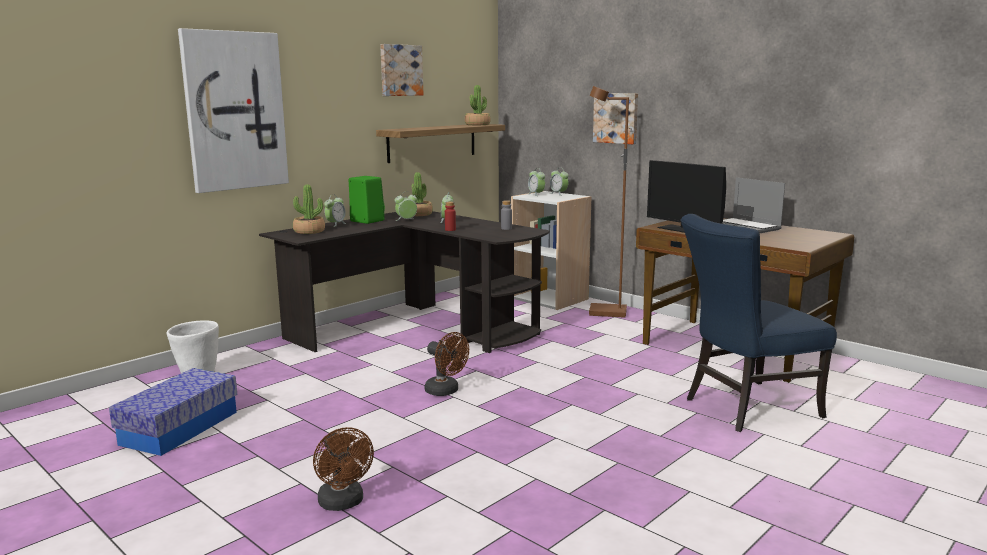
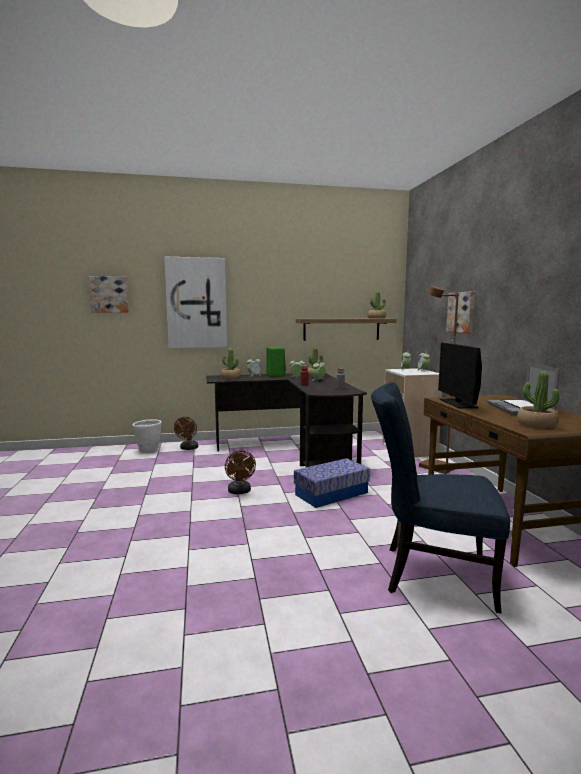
camera: 35 degrees right, 5 degrees down
storage box [109,368,238,456] -> storage box moved to [294,458,370,508]
brown fan [313,427,374,511] -> brown fan moved to [174,417,198,450]
picture [380,44,424,96] -> picture moved to [88,276,129,313]
none -> potted plant [517,371,560,429]

